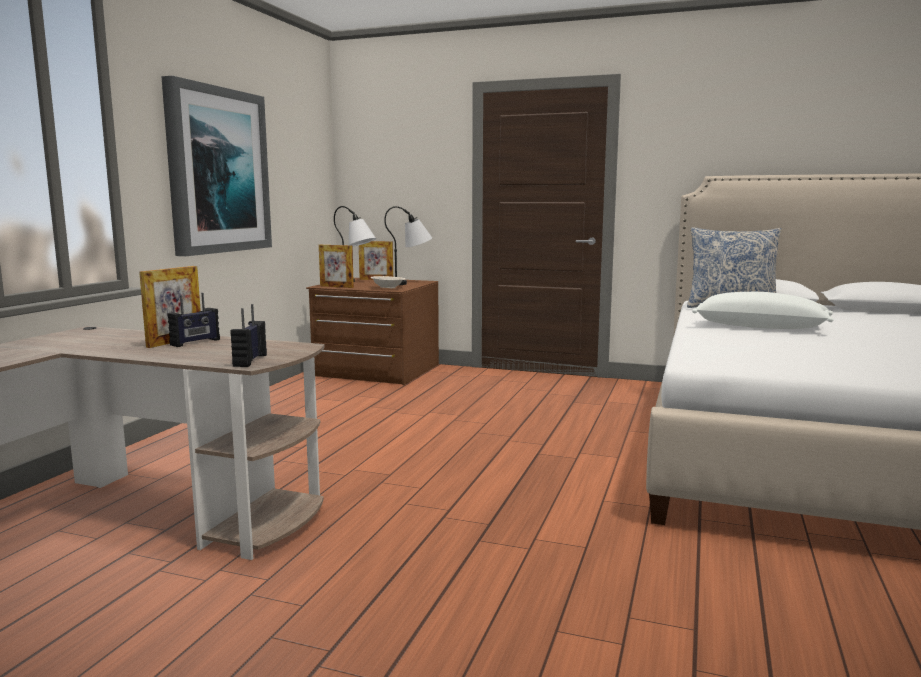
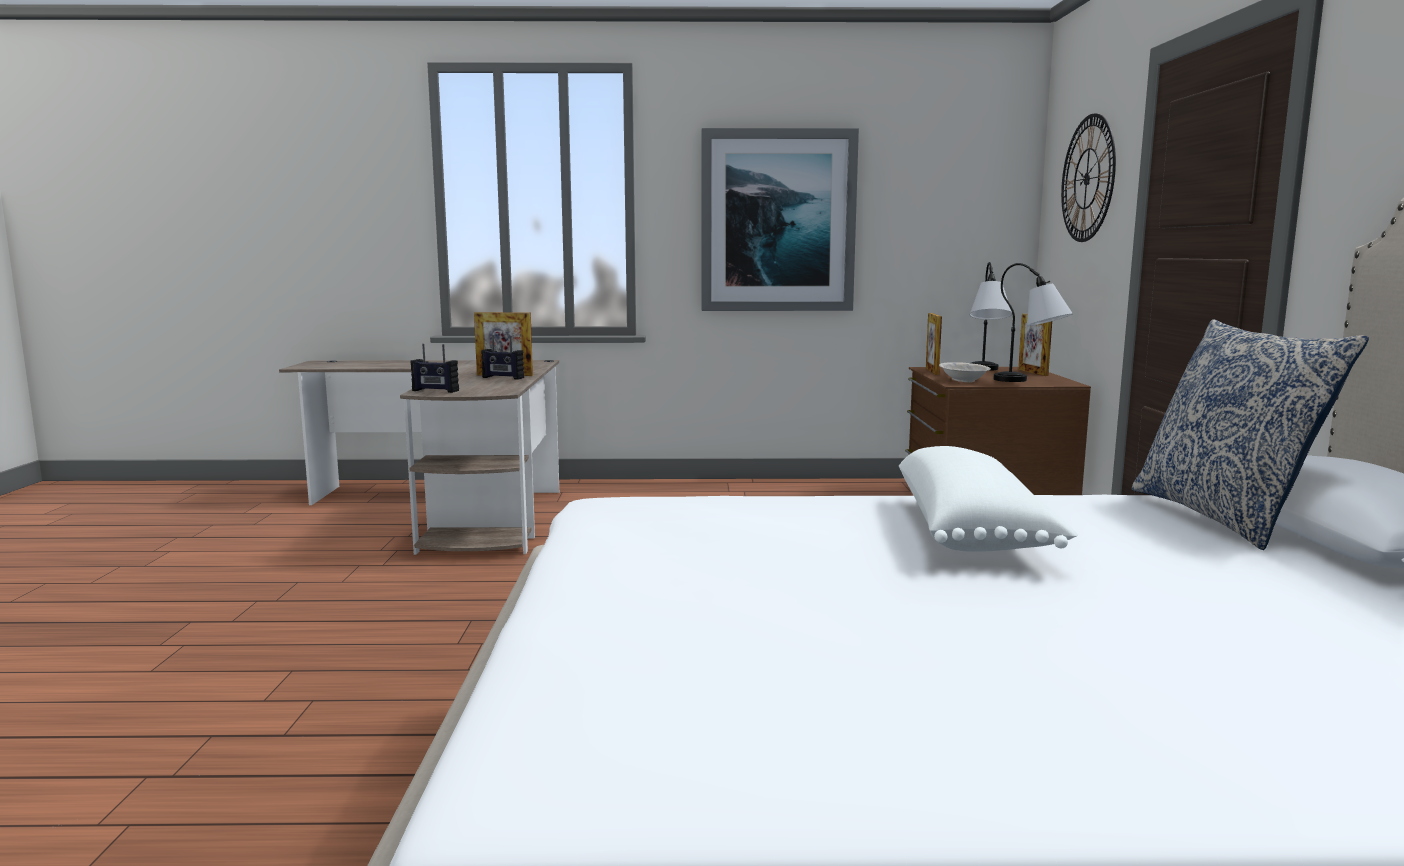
camera: 70 degrees right, 0 degrees up
radio [230,304,267,367] -> radio turned 150 degrees counterclockwise [410,344,459,393]
none -> wall clock [1061,113,1116,242]

